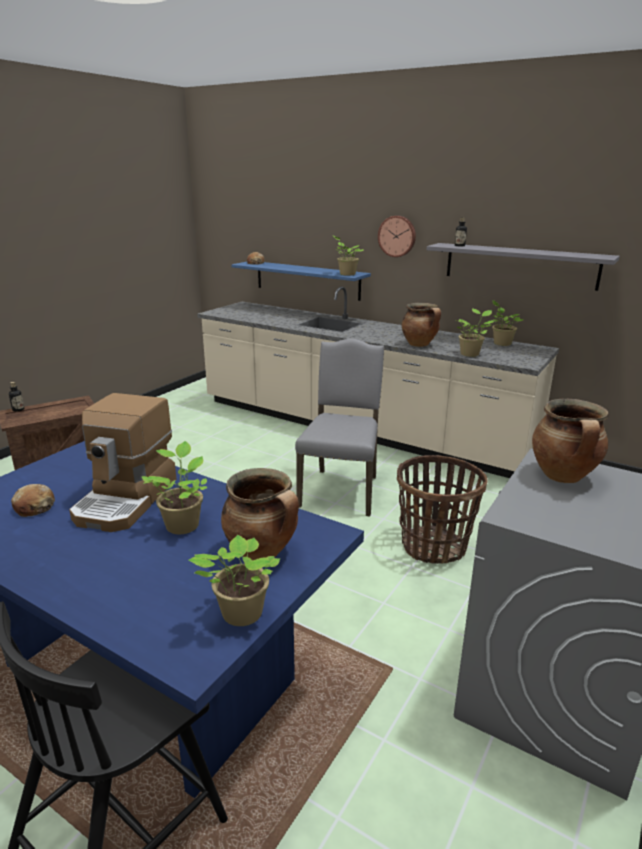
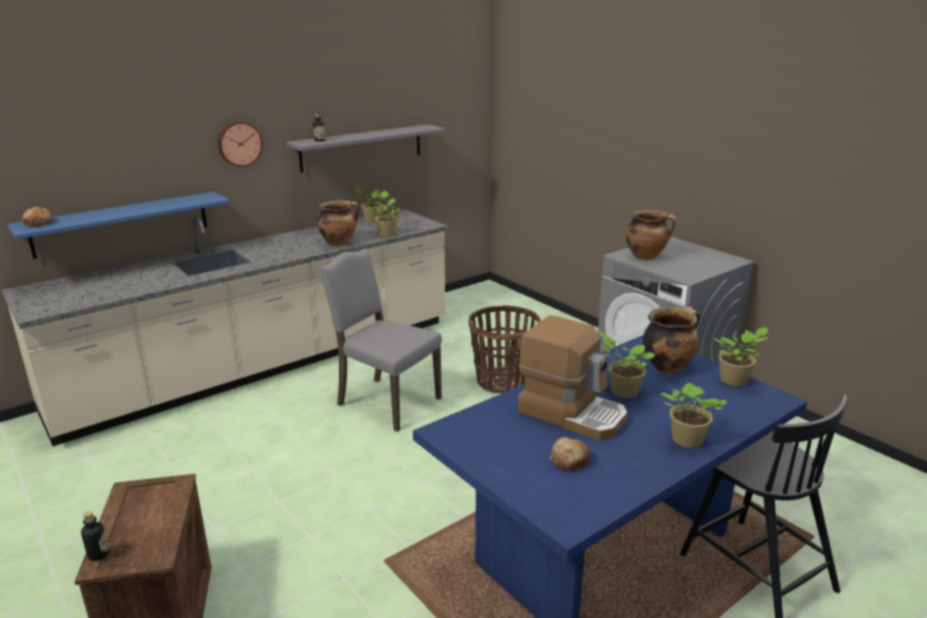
camera: 70 degrees left, 0 degrees up
potted plant [333,235,363,276] -> potted plant moved to [661,382,727,448]

